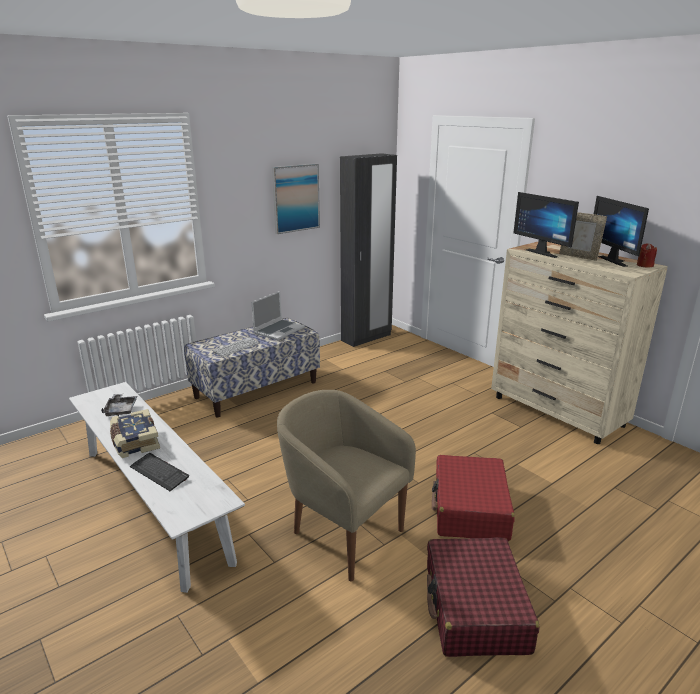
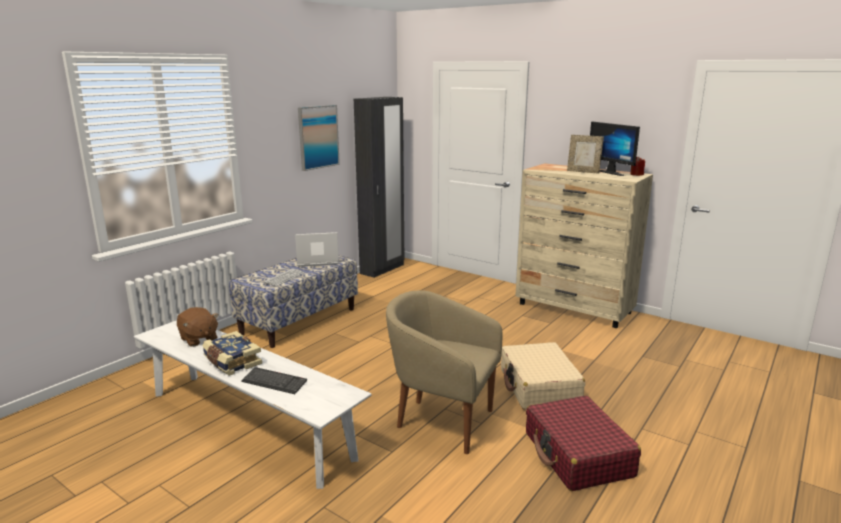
camera: 15 degrees left, 5 degrees down
grey tray [101,394,137,416] -> brown plush toy [177,307,218,347]
laptop [252,291,305,340] -> laptop turned 120 degrees counterclockwise [295,232,339,267]
red suitcase [432,455,515,541] -> beige suitcase [501,342,585,410]
monitor [514,192,579,258] -> none

